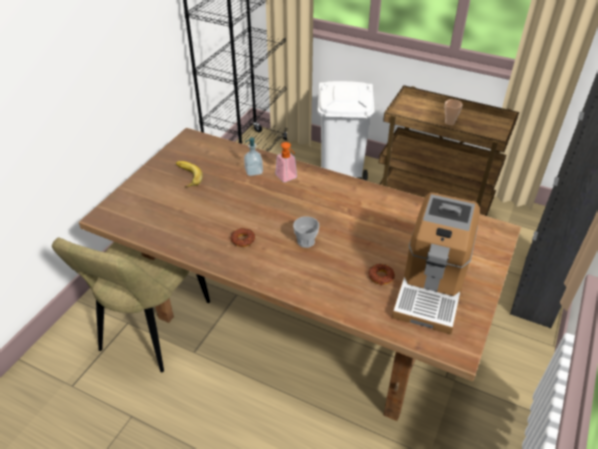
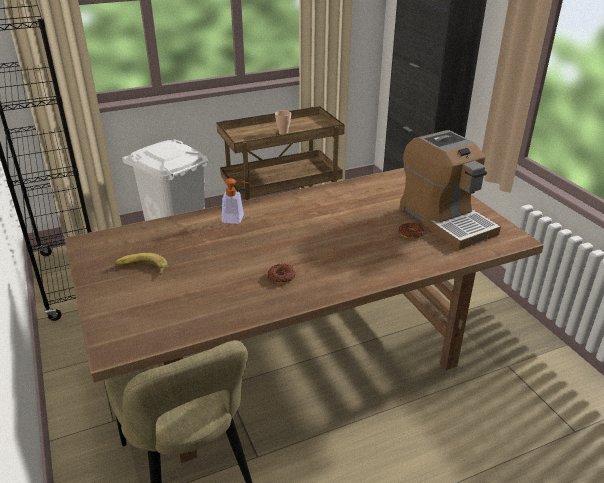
camera: 50 degrees left, 10 degrees down
soap dispenser [244,137,263,176] -> none
cup [293,216,319,248] -> none

